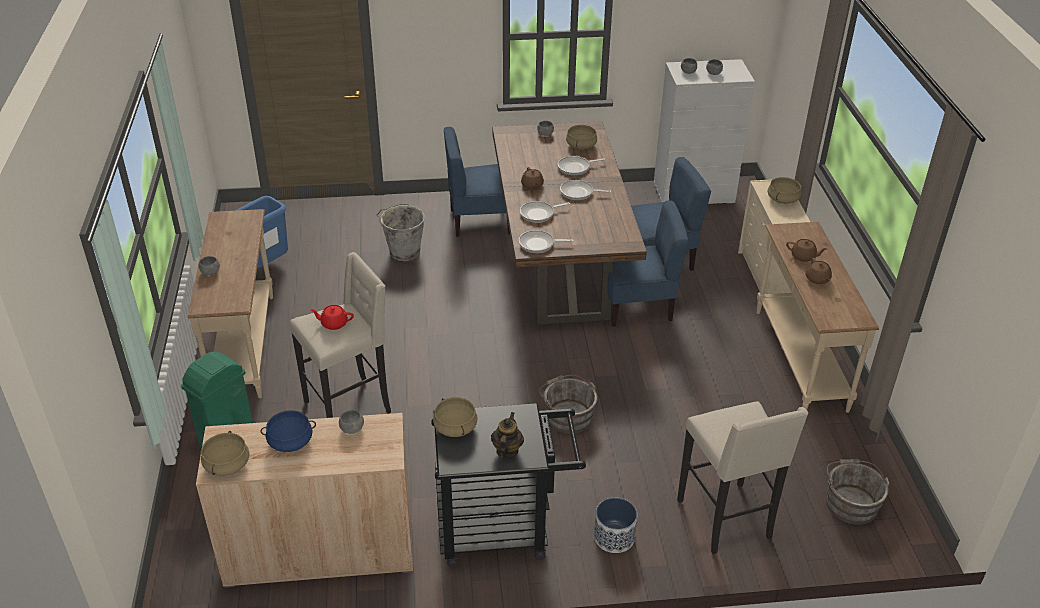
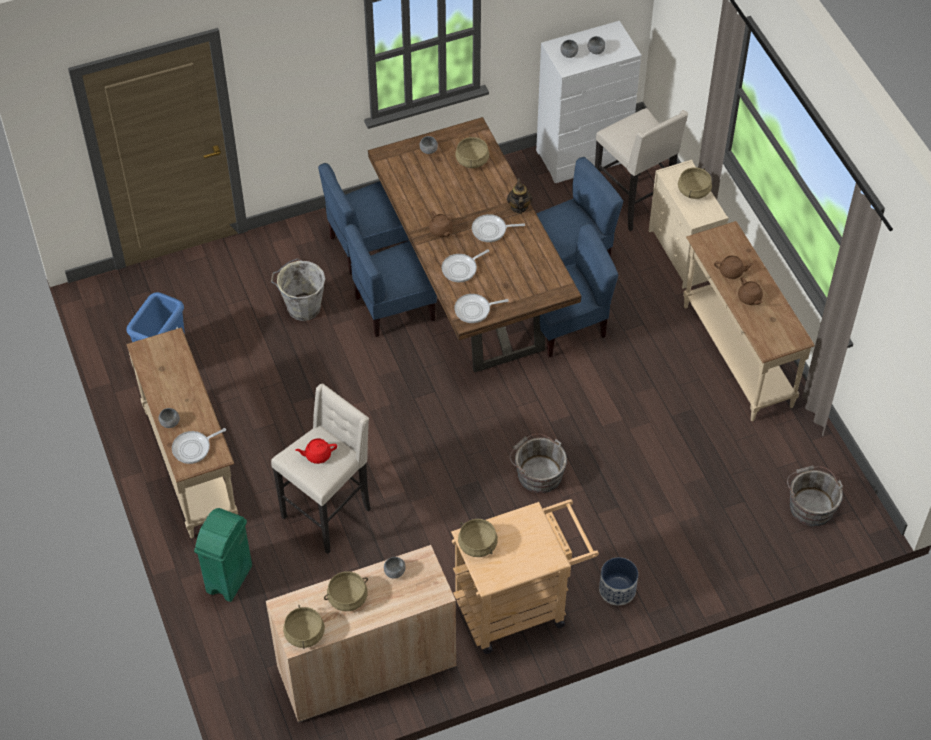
camera: 15 degrees left, 15 degrees up
blue cooking pot [260,410,316,452] -> beige cooking pot [324,571,368,611]
black cart [431,403,586,567] -> beige cart [451,499,599,654]
teapot [491,412,524,459] -> teapot moved to [507,178,532,214]
frying pan [558,156,605,175] -> frying pan moved to [172,428,226,464]
beige stool [677,401,808,554] -> beige stool moved to [595,108,688,231]
none -> blue chair [344,224,437,337]

